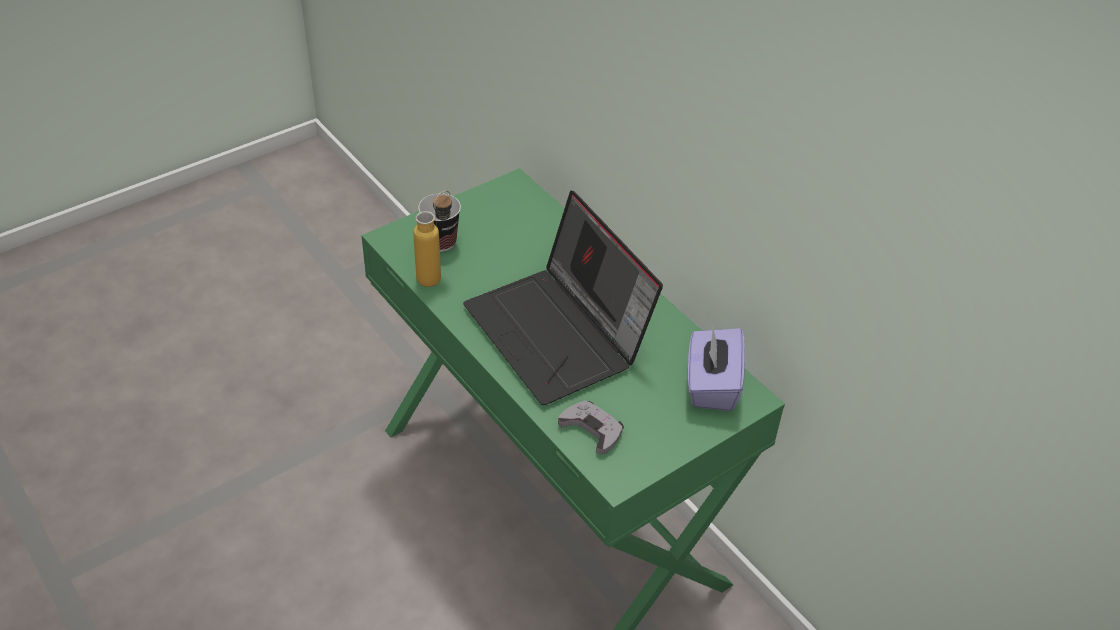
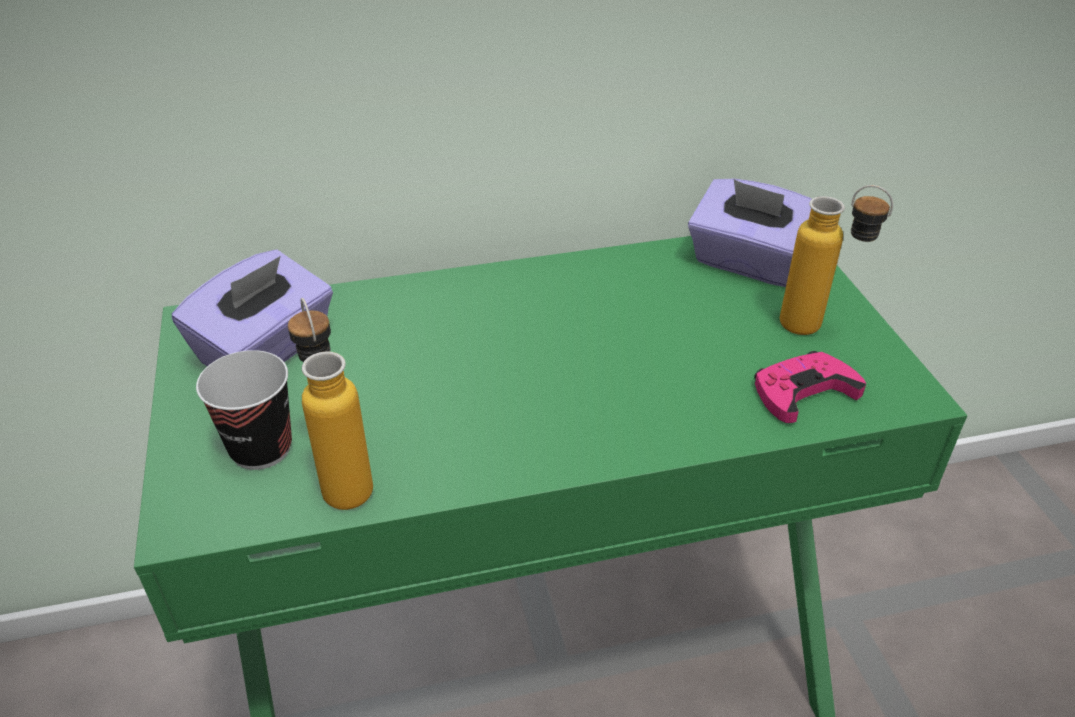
camera: 65 degrees left, 5 degrees down
laptop [463,190,663,405] -> none
grey game controller [558,401,624,455] -> pink game controller [754,351,866,423]
none -> purple tissue box [172,250,333,366]
none -> bottle [780,185,893,335]

